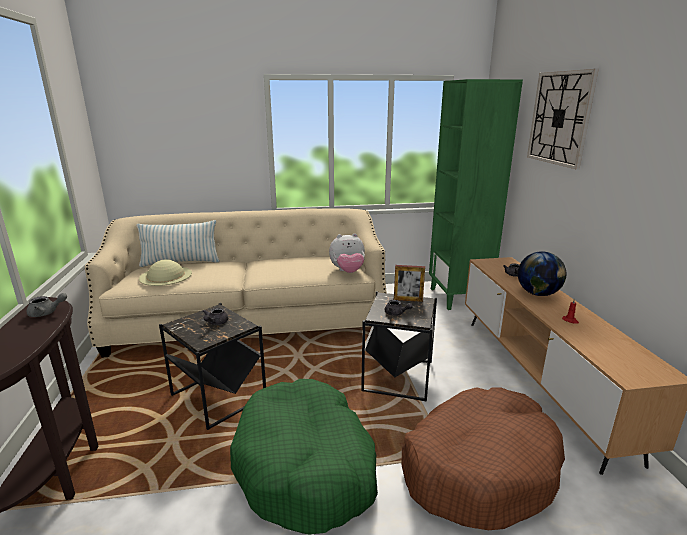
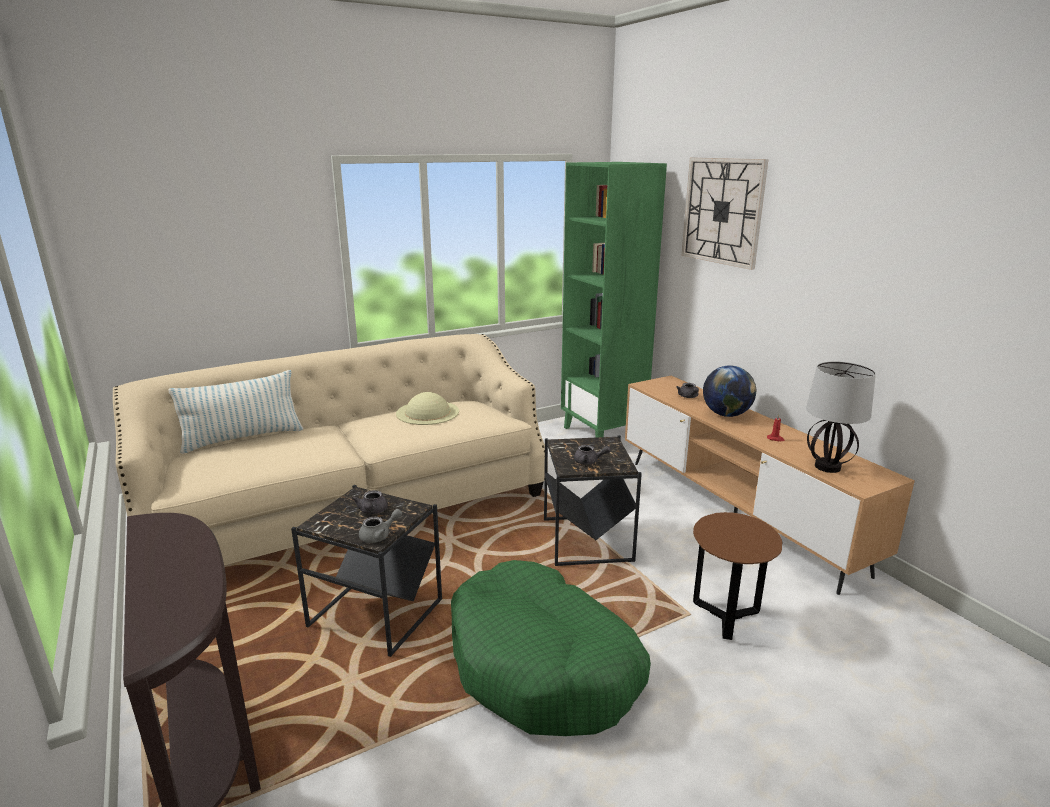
camera: 20 degrees left, 0 degrees up
grey teapot [27,293,67,317] -> grey teapot moved to [359,509,402,543]
beige hat [139,260,192,286] -> beige hat moved to [396,392,459,425]
plush toy [329,233,365,273] -> none
picture frame [394,265,425,302] -> none
brown dog bed [401,387,565,530] -> brown side table [693,512,782,640]
none -> table lamp [806,361,876,473]

